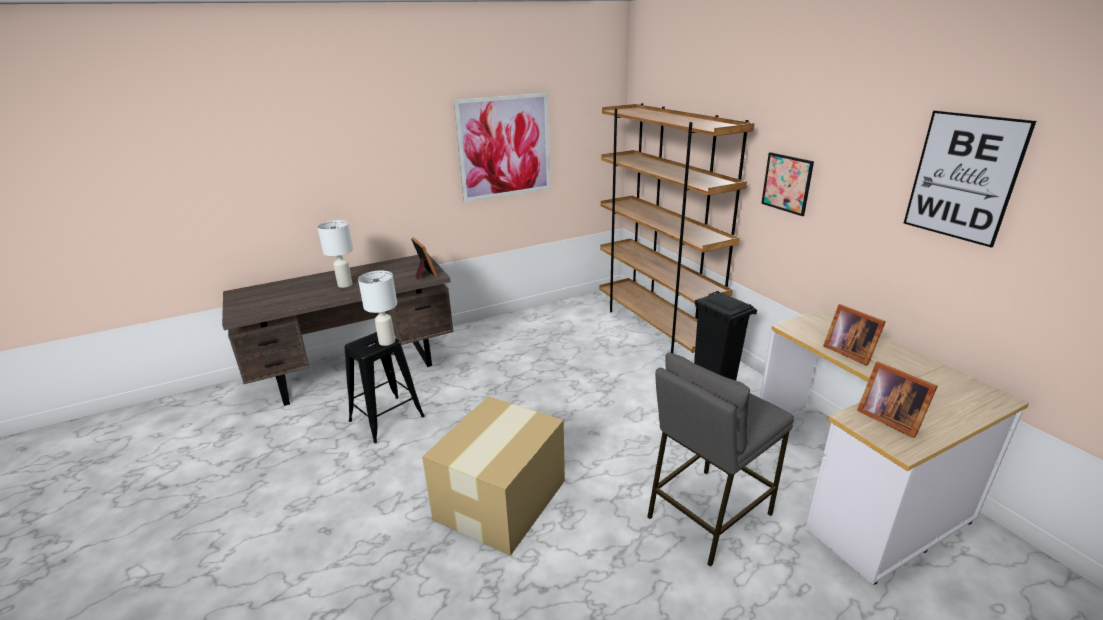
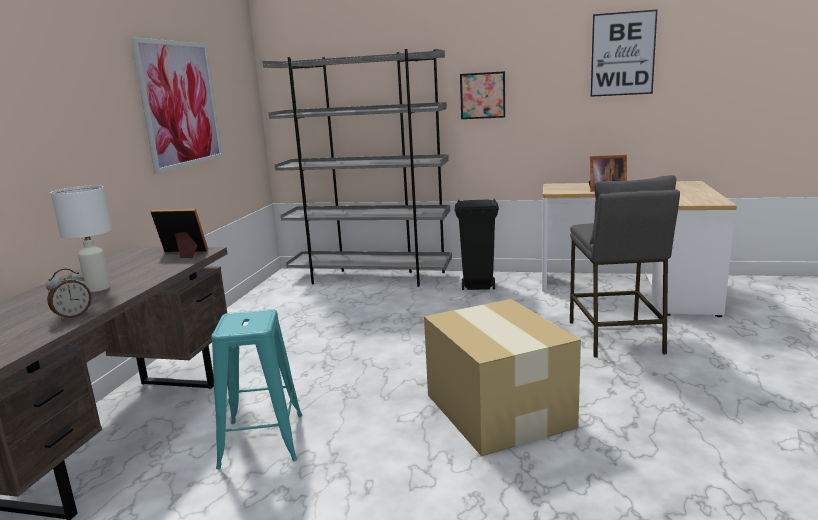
camera: 50 degrees left, 10 degrees down
black stool [344,332,425,443] -> turquoise stool [211,309,303,470]
white table lamp [358,271,397,346] -> none
brown bookcase [600,103,755,353] -> grey bookcase [262,49,452,287]
picture frame [857,361,938,438] -> none
none -> alarm clock [46,269,92,320]

